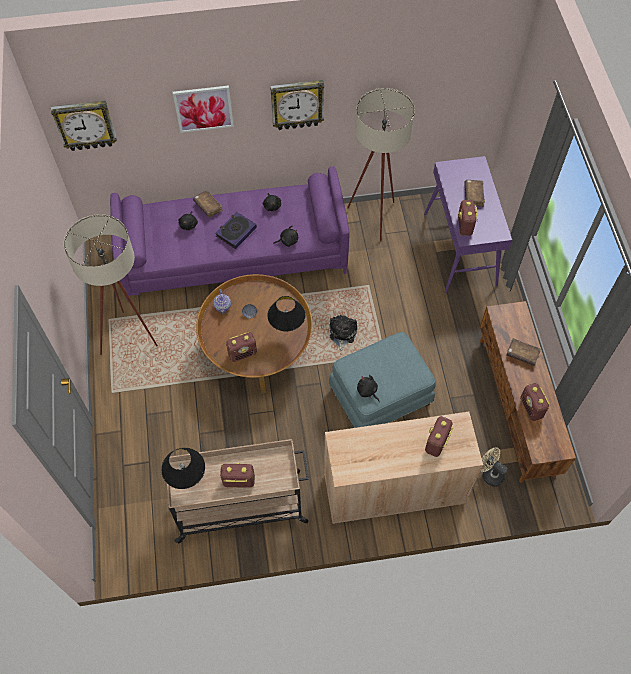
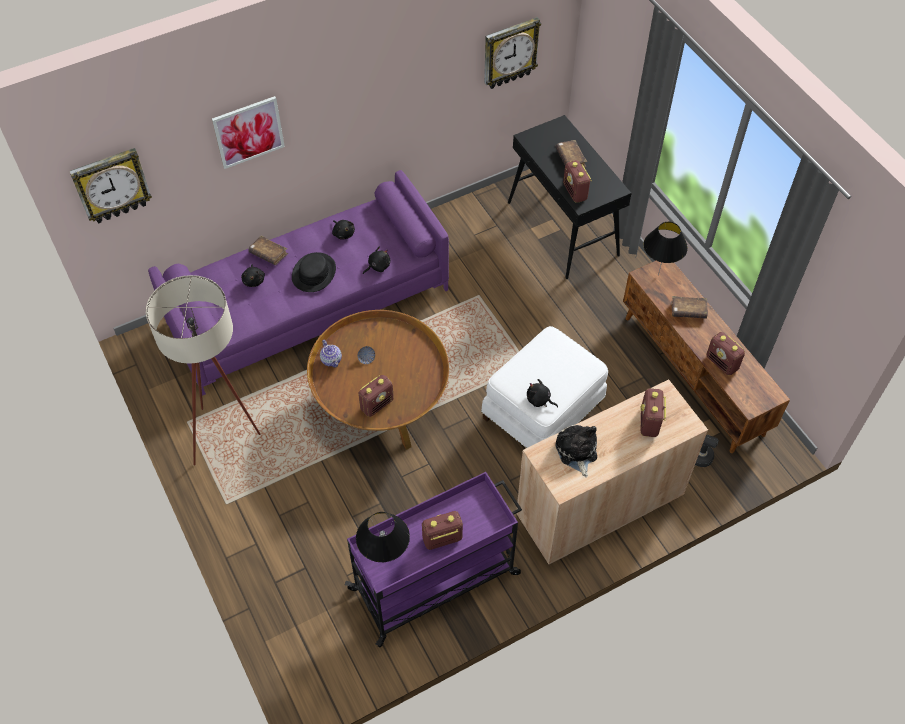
camera: 20 degrees left, 5 degrees down
beige cart [165,439,309,544] -> purple cart [345,472,522,648]
book [215,212,257,249] -> black hat [292,252,336,292]
black table lamp [267,296,305,335] -> black table lamp moved to [643,222,688,275]
wall clock [270,80,324,130] -> wall clock moved to [484,17,541,89]
blue ottoman [329,332,436,428] -> white ottoman [481,326,608,448]
plush toy [330,315,357,351] -> plush toy moved to [555,425,597,477]
beige floor lamp [347,88,415,241] -> none
purple console table [424,156,512,293] -> black console table [508,115,632,279]

